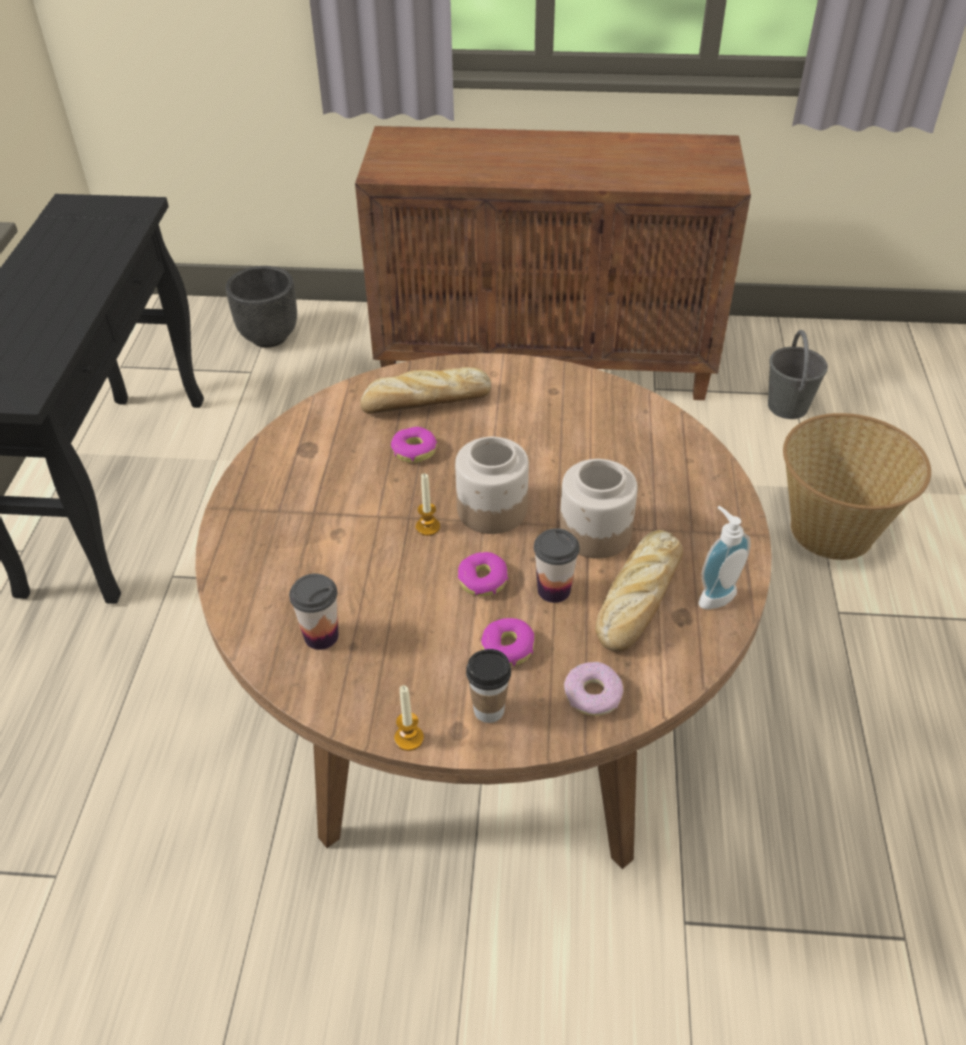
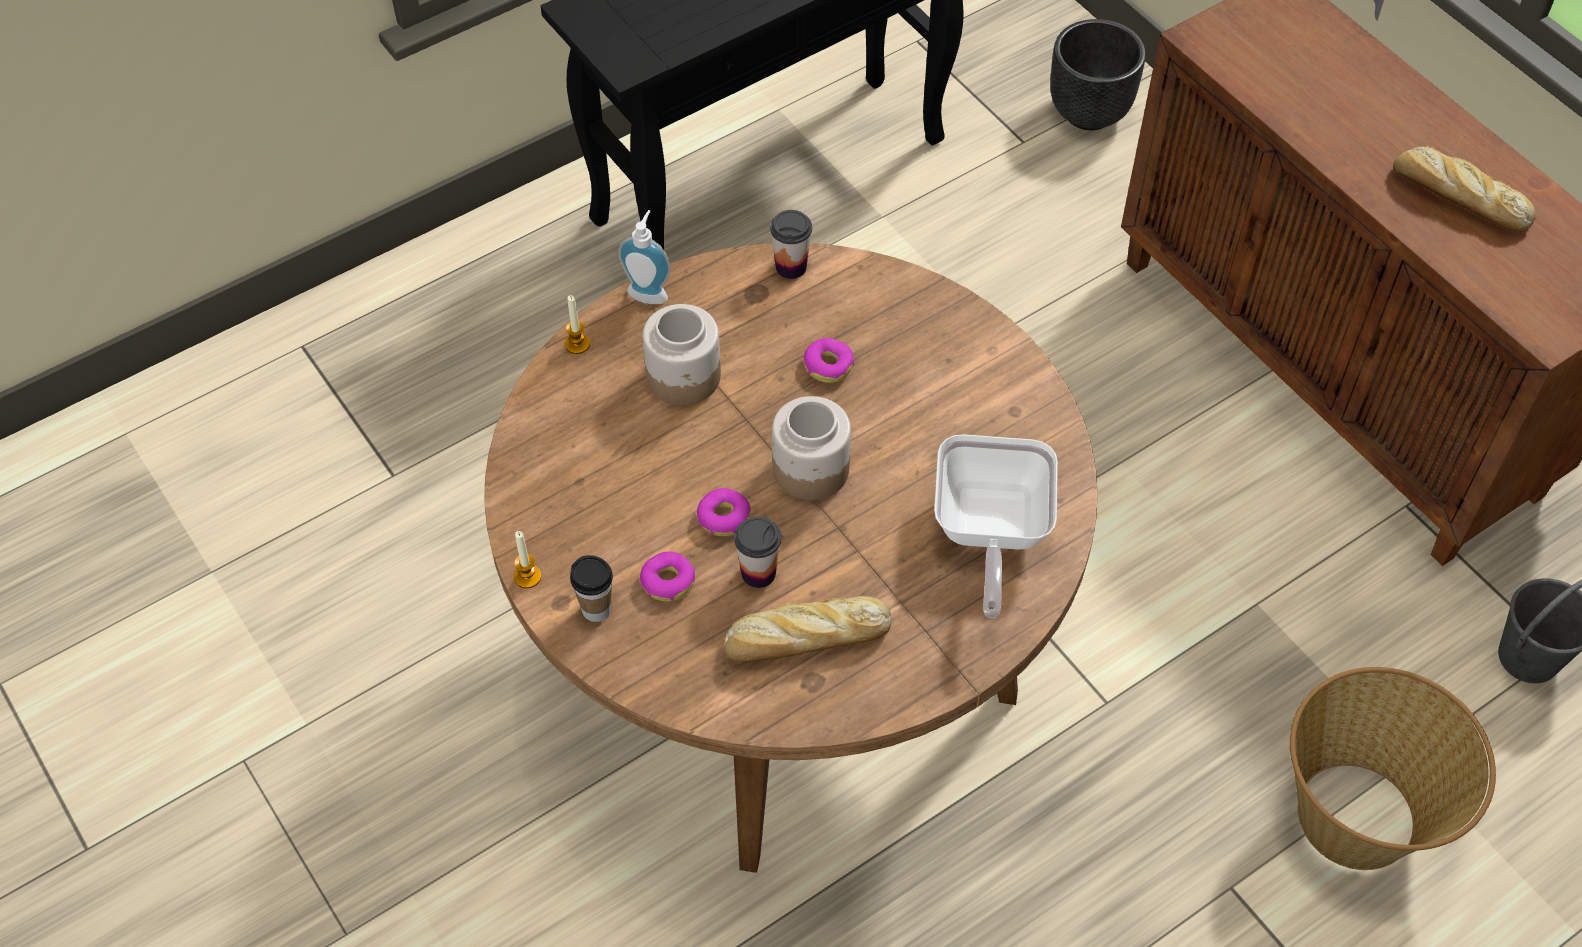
camera: 50 degrees right, 10 degrees up
cup [289,574,339,650] -> cup moved to [770,210,812,279]
bread [360,367,491,414] -> bread moved to [1393,146,1536,232]
candle [416,473,440,536] -> candle moved to [565,295,590,354]
jar [559,459,638,559] -> jar moved to [643,304,721,405]
donut [564,662,624,716] -> none
soap dispenser [699,506,751,609] -> soap dispenser moved to [618,210,671,304]
none -> frying pan [934,434,1058,618]

